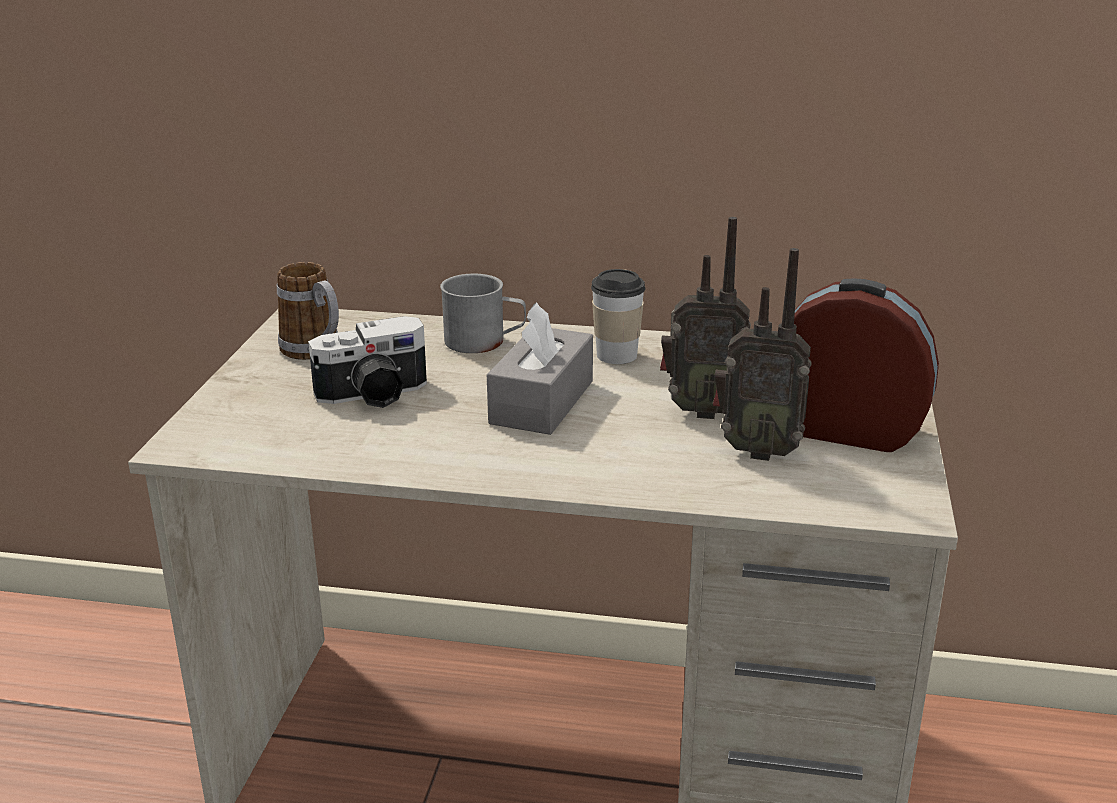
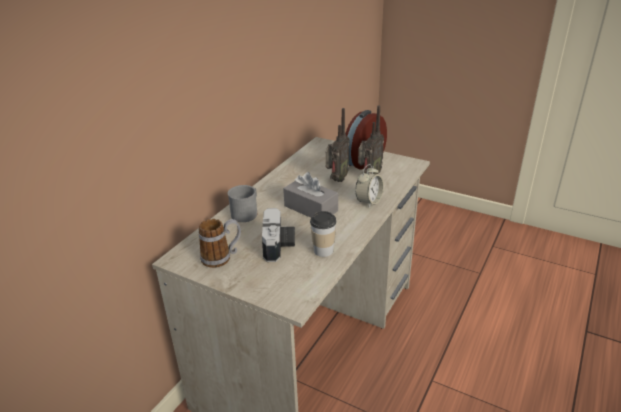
camera: 70 degrees left, 5 degrees up
cup [591,269,645,364] -> cup moved to [310,211,337,257]
none -> alarm clock [355,164,384,207]

